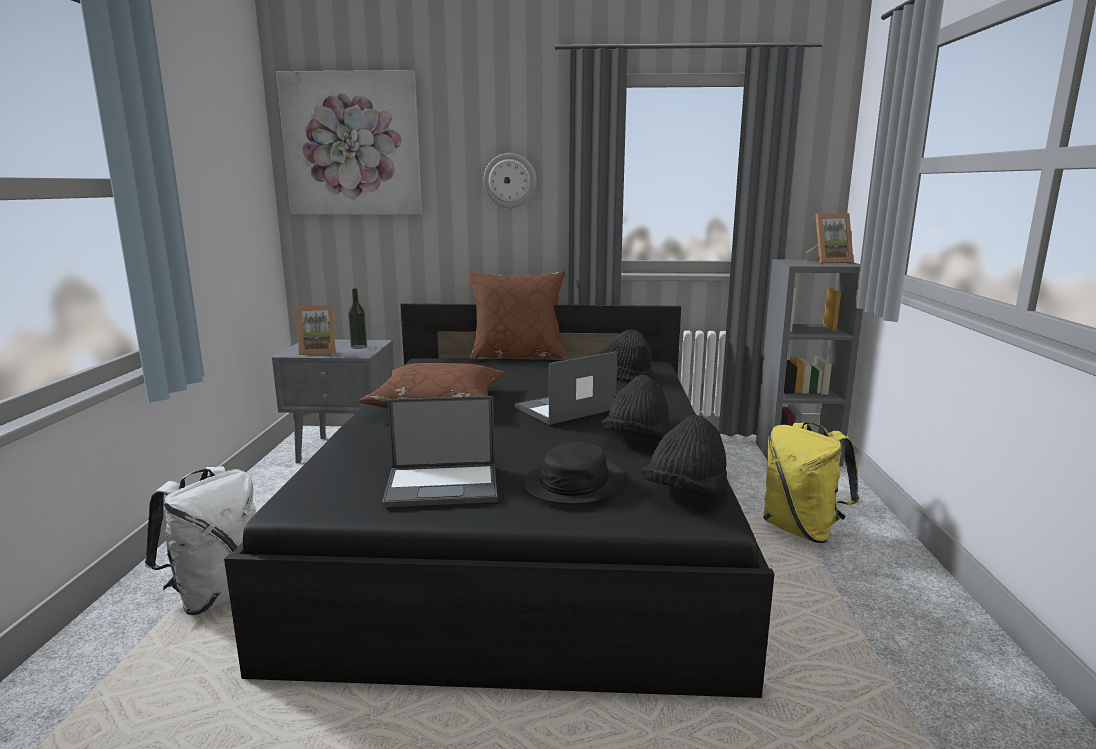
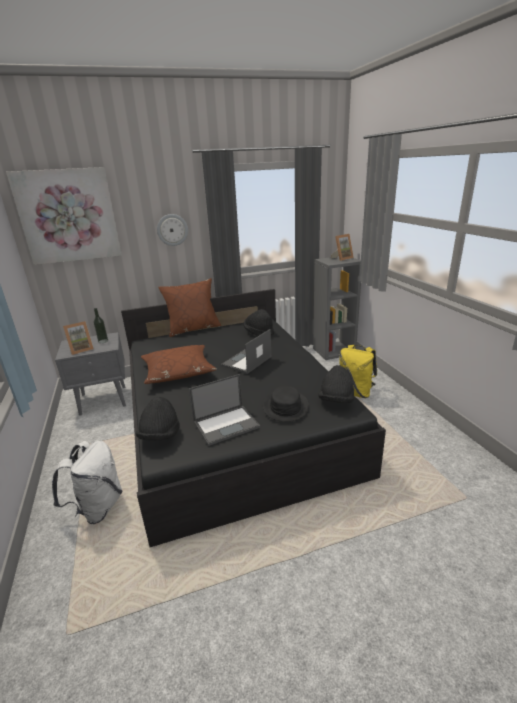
camera: 20 degrees left, 10 degrees up
black hat [602,375,670,439] -> black hat moved to [135,397,180,441]

